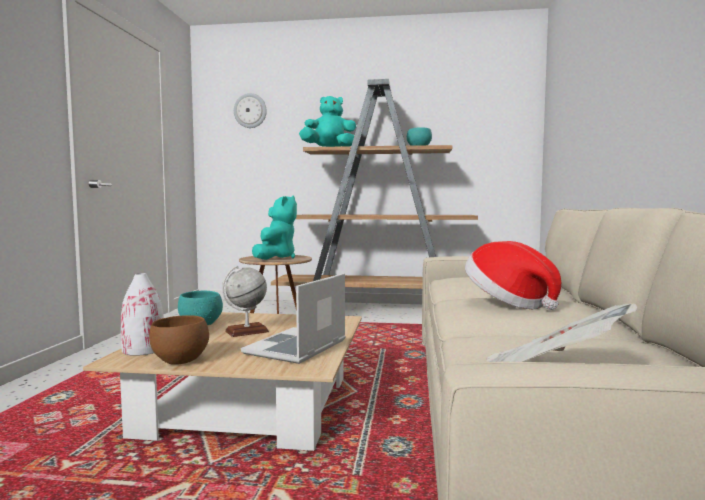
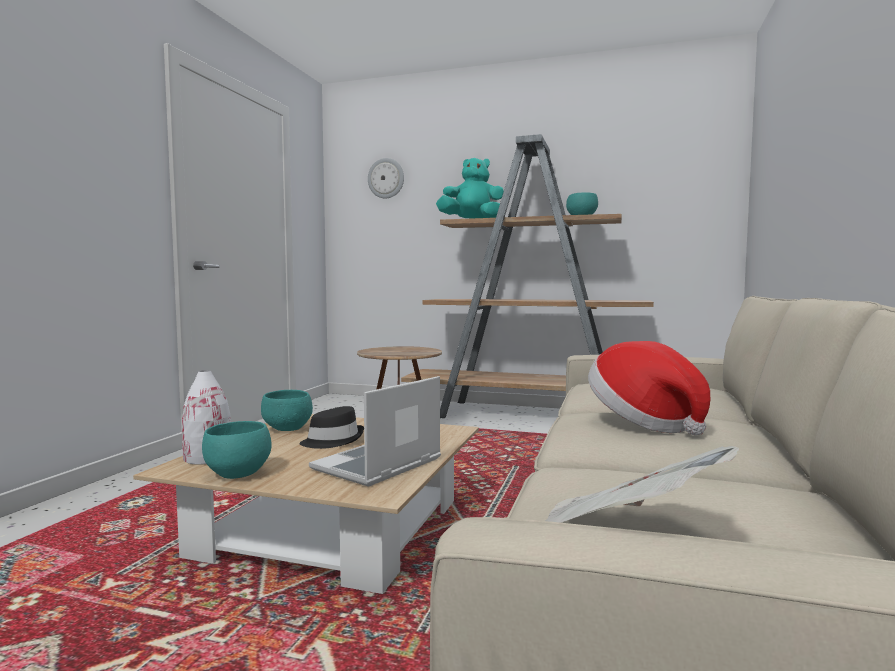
camera: 10 degrees right, 0 degrees up
brown bowl [149,315,209,365] -> turquoise bowl [202,421,272,479]
globe [222,266,269,337] -> black hat [300,406,364,449]
turquoise plush toy [252,195,297,260] -> none

